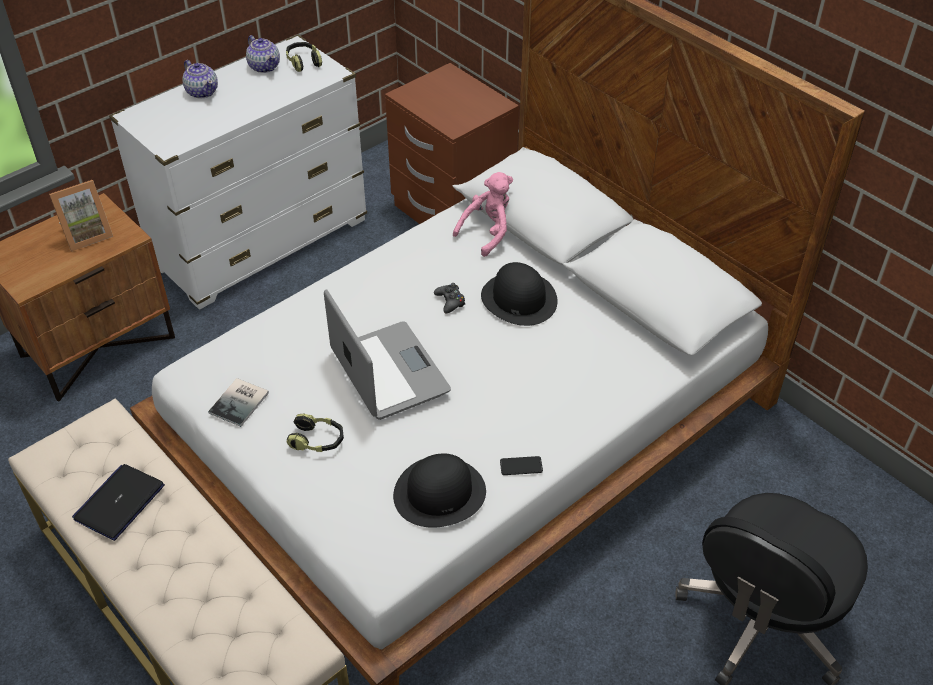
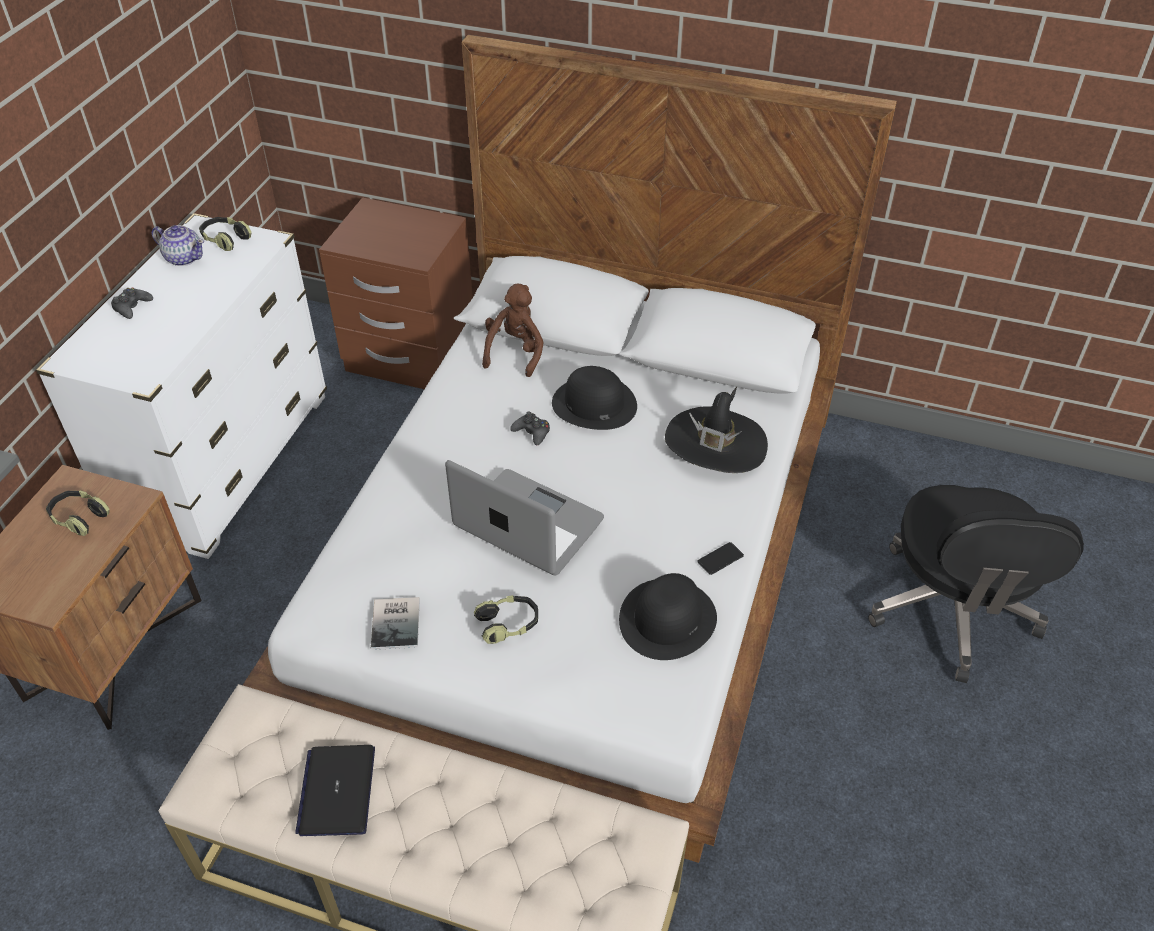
camera: 30 degrees left, 0 degrees up
picture frame [49,180,113,251] -> headphones [46,490,110,536]
teapot [182,60,218,99] -> black game controller [111,288,153,319]
pink plush toy [453,172,513,257] -> brown plush toy [482,284,544,377]
none -> black hat [665,387,768,473]

